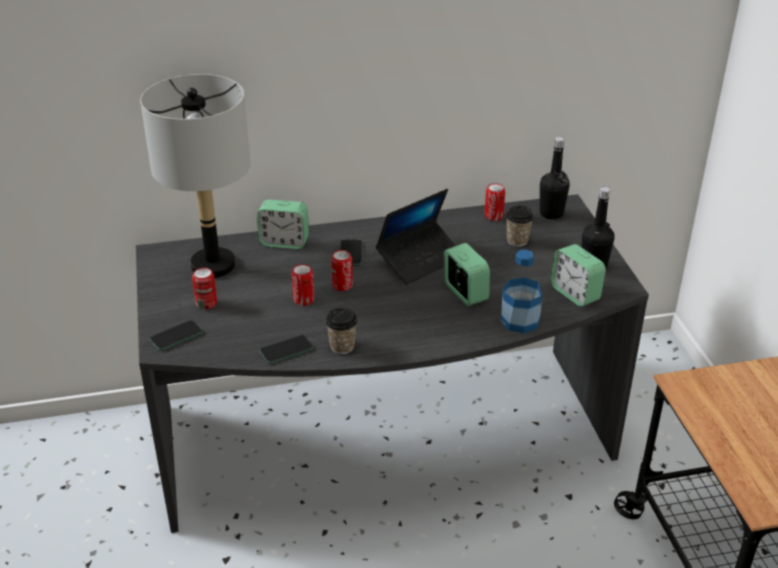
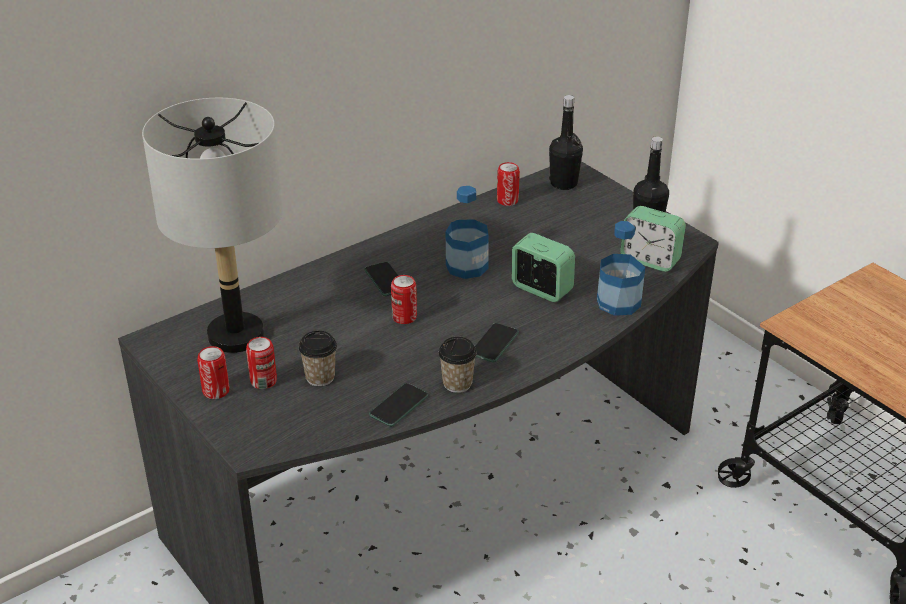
camera: 25 degrees left, 0 degrees up
phone [149,320,203,351] -> phone moved to [475,323,519,362]
alarm clock [257,199,309,249] -> none
can [291,264,314,306] -> can moved to [197,346,229,399]
laptop [376,189,456,284] -> bottle [446,186,489,279]
cup [506,205,534,247] -> cup moved to [299,331,337,386]

